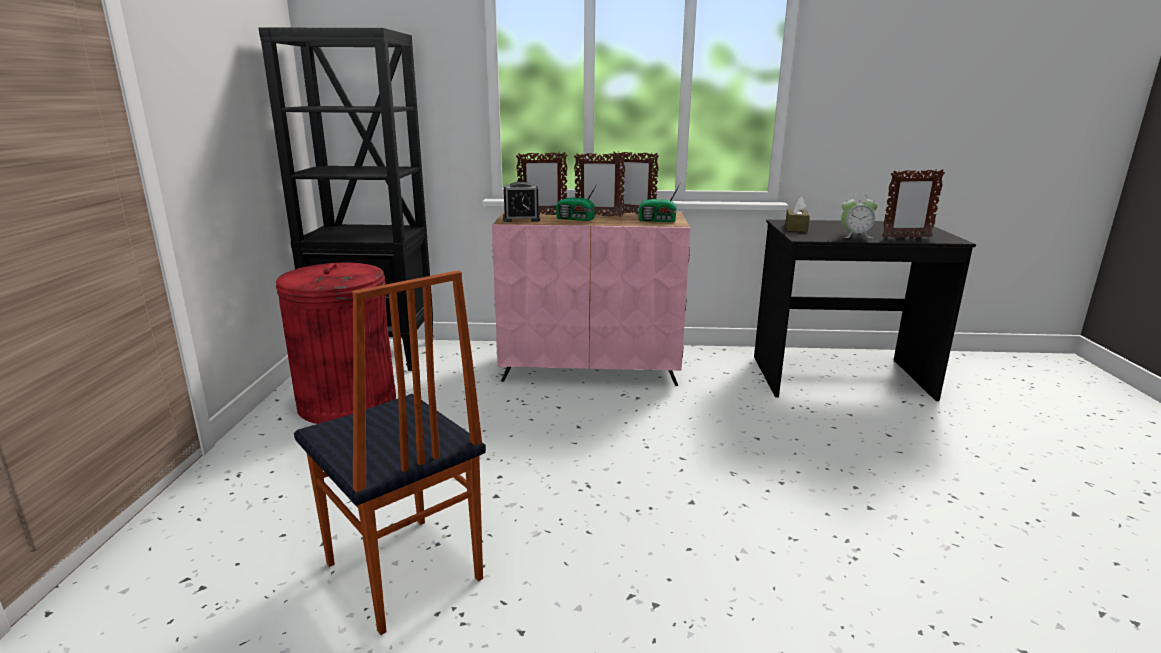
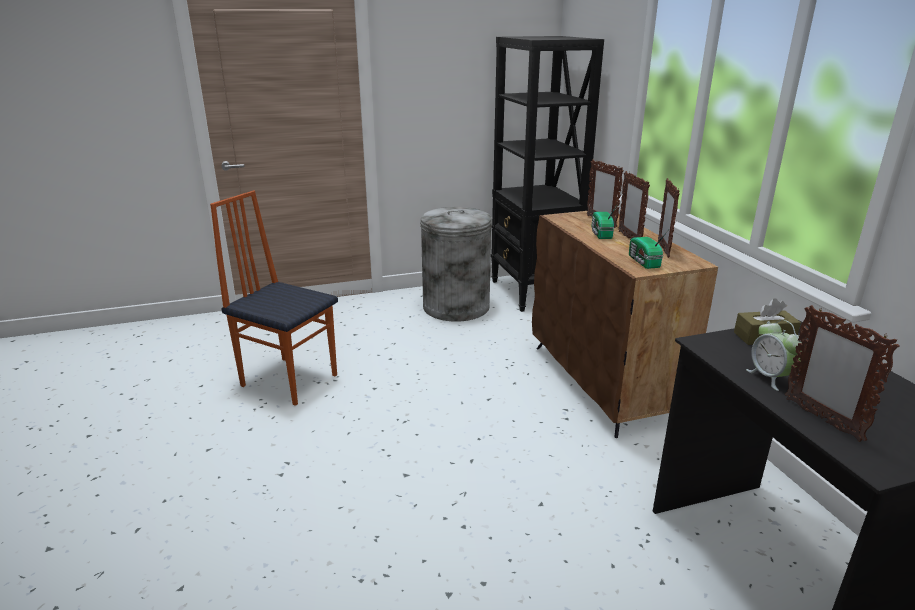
camera: 70 degrees right, 5 degrees up
red trash can [276,263,396,424] -> grey trash can [420,207,492,322]
chair [294,270,486,635] -> chair turned 90 degrees clockwise [210,191,338,406]
pink cabinet [492,210,690,386] -> brown cabinet [532,211,718,438]
alarm clock [503,181,540,222] -> none

